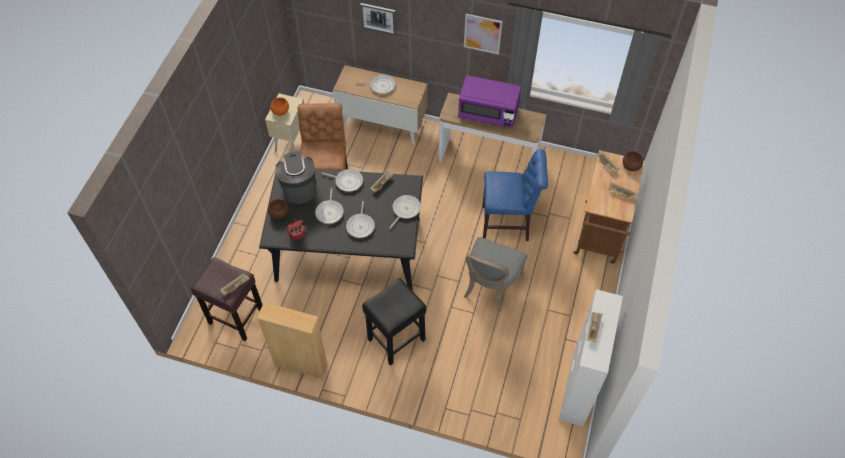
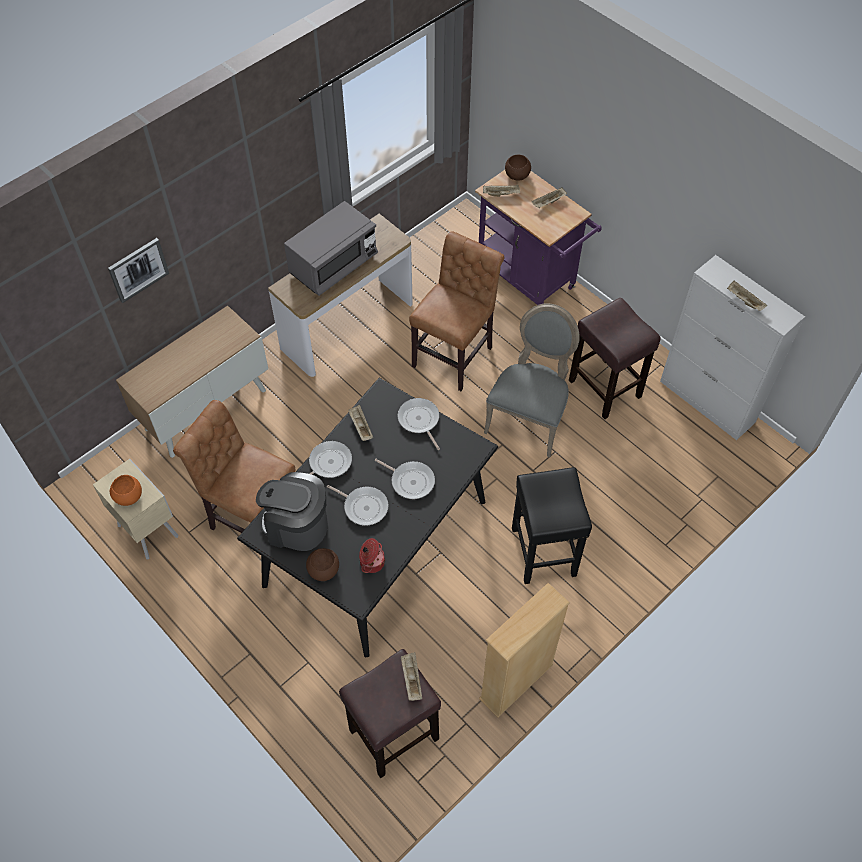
camera: 60 degrees left, 0 degrees up
frying pan [356,74,396,94] -> none
purple microwave [458,75,521,128] -> grey microwave [284,201,378,296]
picture [464,14,503,55] -> none
grey chair [464,237,527,311] -> grey chair turned 120 degrees counterclockwise [484,303,580,457]
blue chair [482,149,548,241] -> brown chair [409,232,504,391]
brown cart [573,150,644,264] -> purple cart [475,170,602,305]
none -> brown stool [569,298,661,419]

